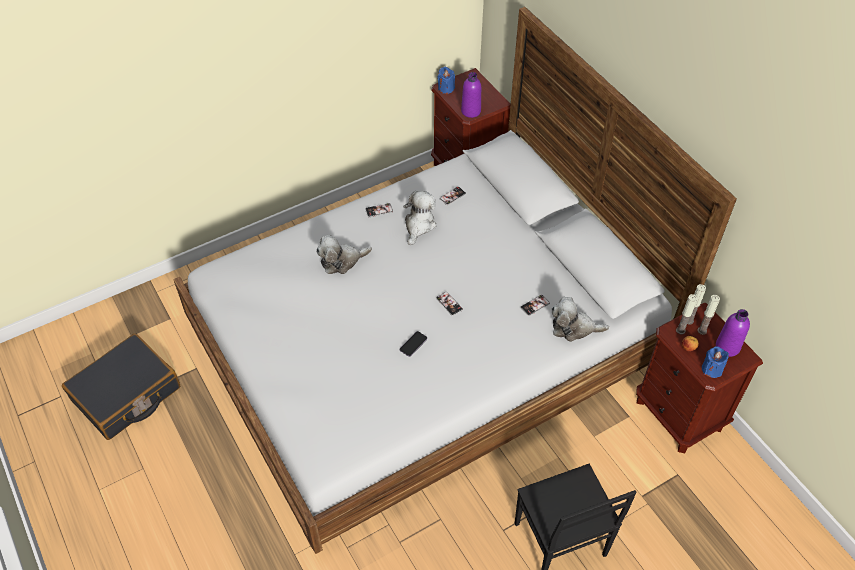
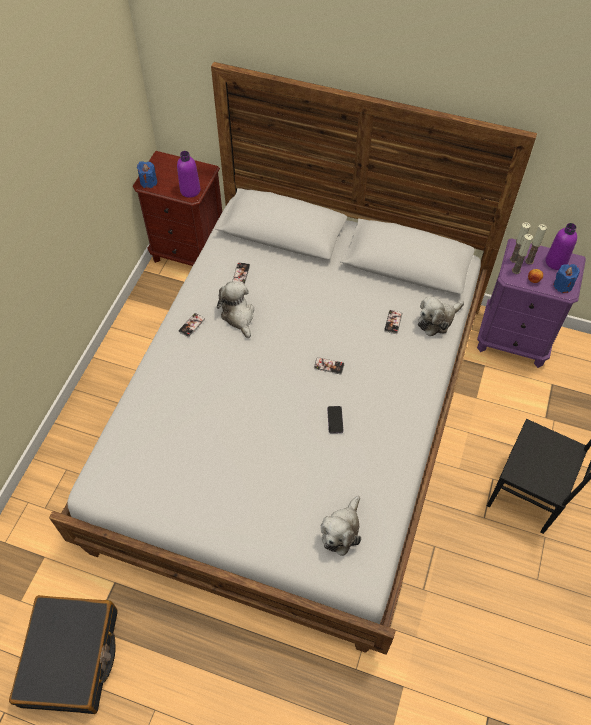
camera: 40 degrees left, 5 degrees up
plush toy [316,234,372,274] -> plush toy moved to [321,496,361,556]
brown nightstand [636,303,763,453] -> purple nightstand [477,238,586,368]

